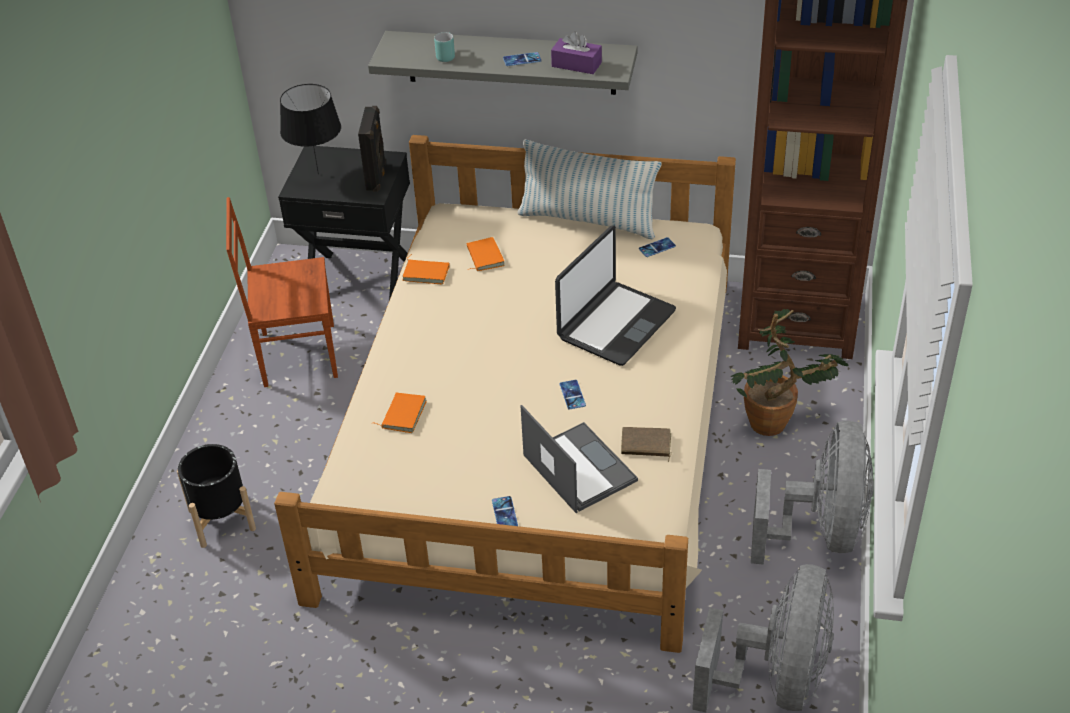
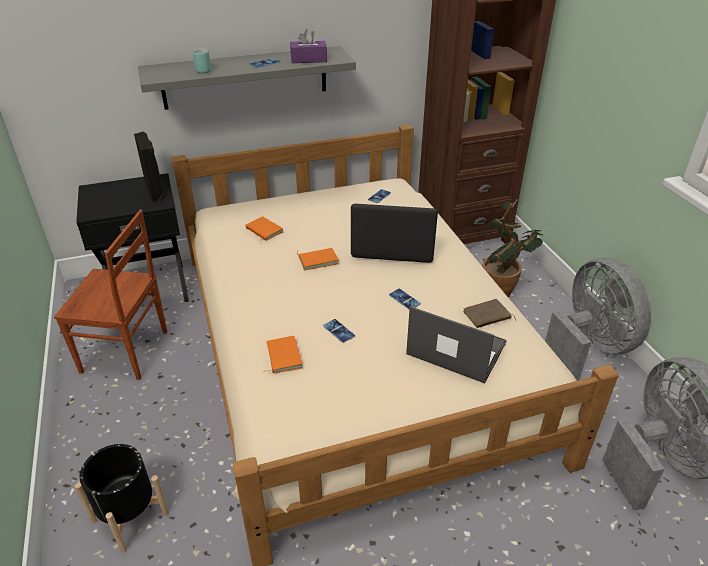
camera: 30 degrees left, 5 degrees down
brown chair [226,197,338,387] -> brown chair turned 135 degrees counterclockwise [54,210,167,380]
black table lamp [280,84,341,175] -> none
orange book [402,254,450,284] -> orange book moved to [297,248,339,270]
phone [492,496,518,526] -> phone moved to [323,319,355,343]
pillow [517,139,662,239] -> none
laptop [555,225,676,366] -> laptop turned 90 degrees counterclockwise [351,204,438,263]

